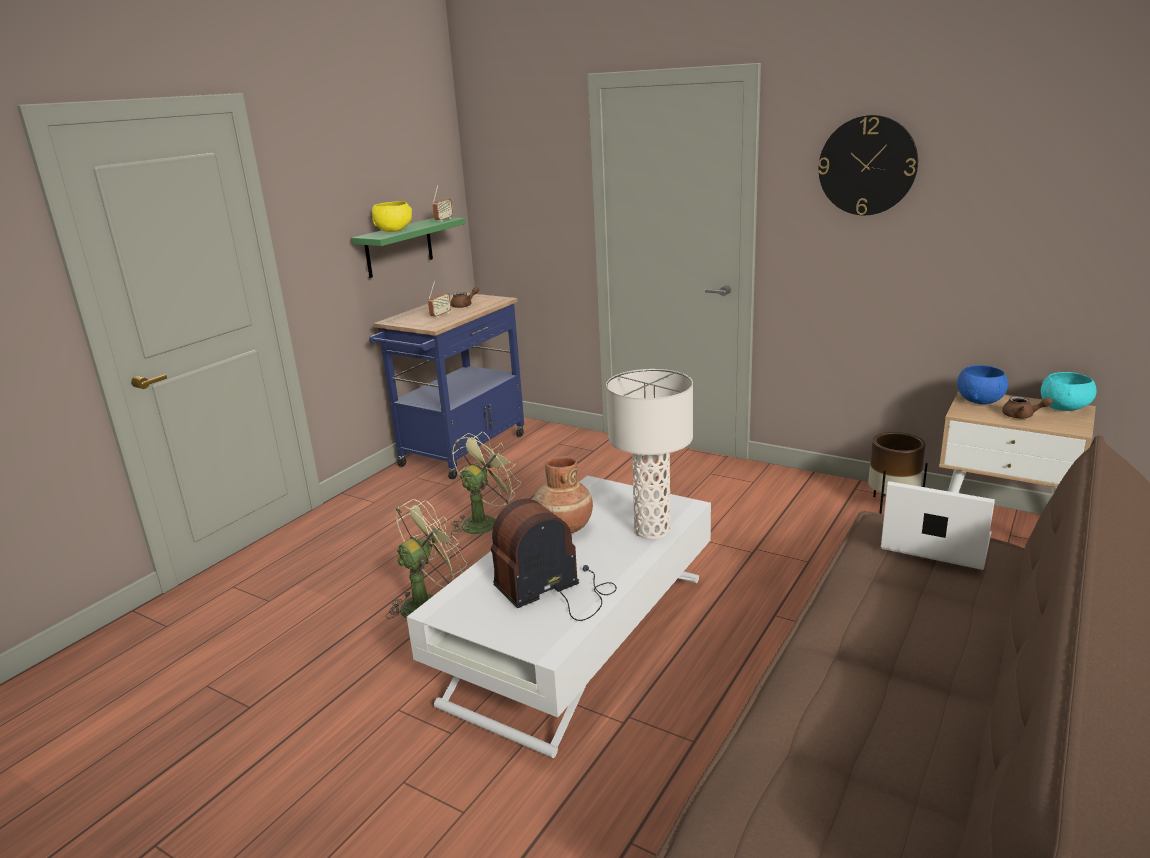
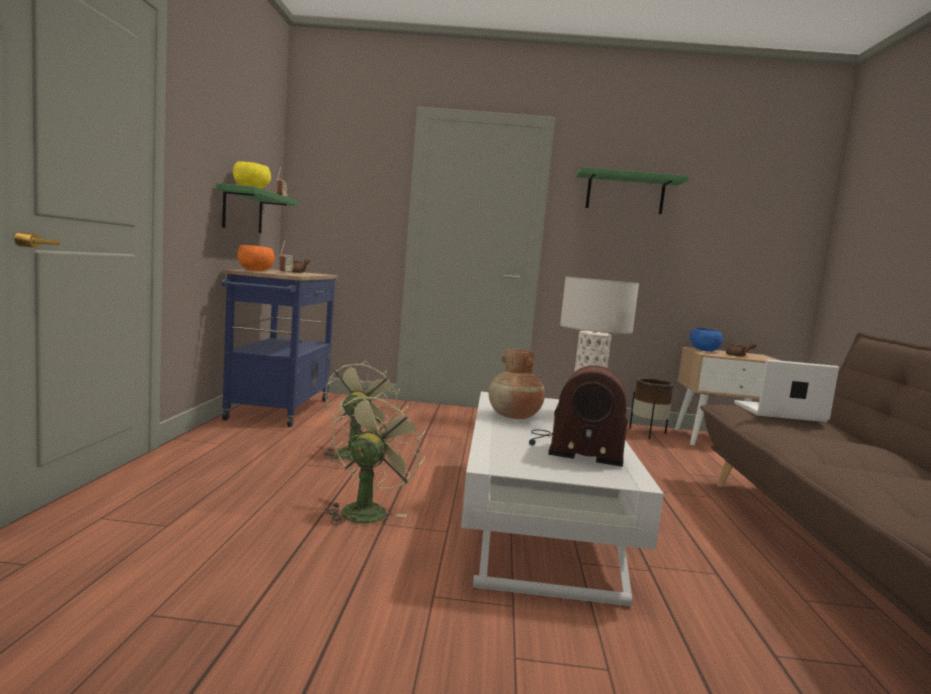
camera: 30 degrees left, 15 degrees down
radio [491,499,617,621] -> radio turned 105 degrees counterclockwise [529,365,628,467]
wall clock [818,115,918,215] -> green shelf [576,167,689,214]
turquoise bowl [1041,372,1097,411] -> none
none -> orange bowl [237,245,275,271]

